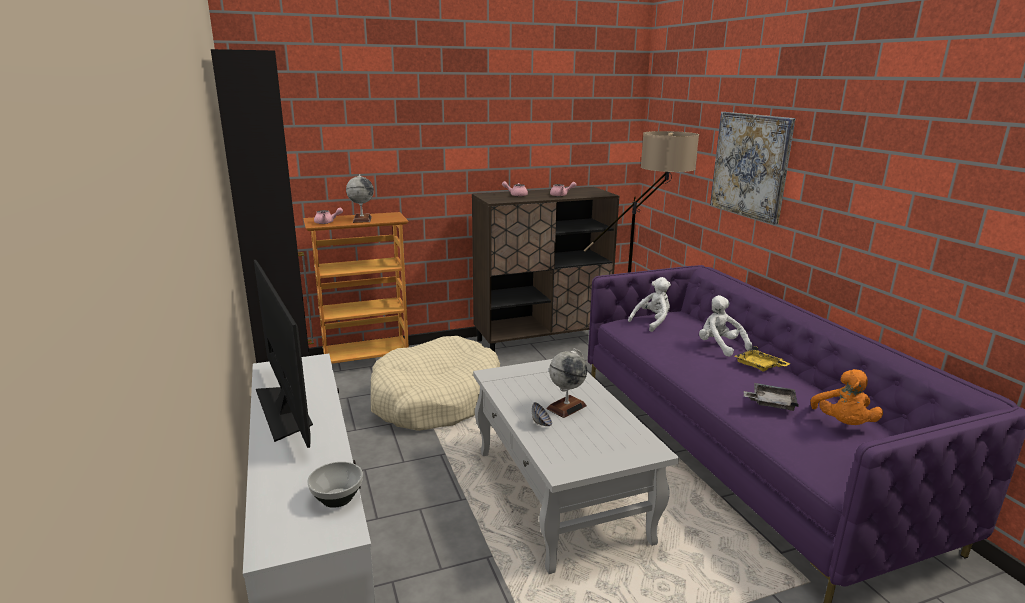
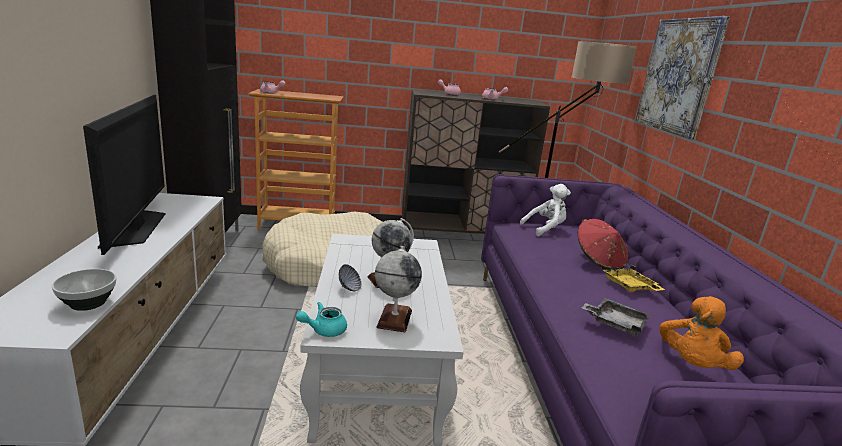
camera: 15 degrees right, 0 degrees up
globe [346,174,374,223] -> globe moved to [375,246,422,332]
white plush toy [699,295,752,357] -> red hat [578,219,628,270]
none -> turquoise teapot [296,302,347,337]

